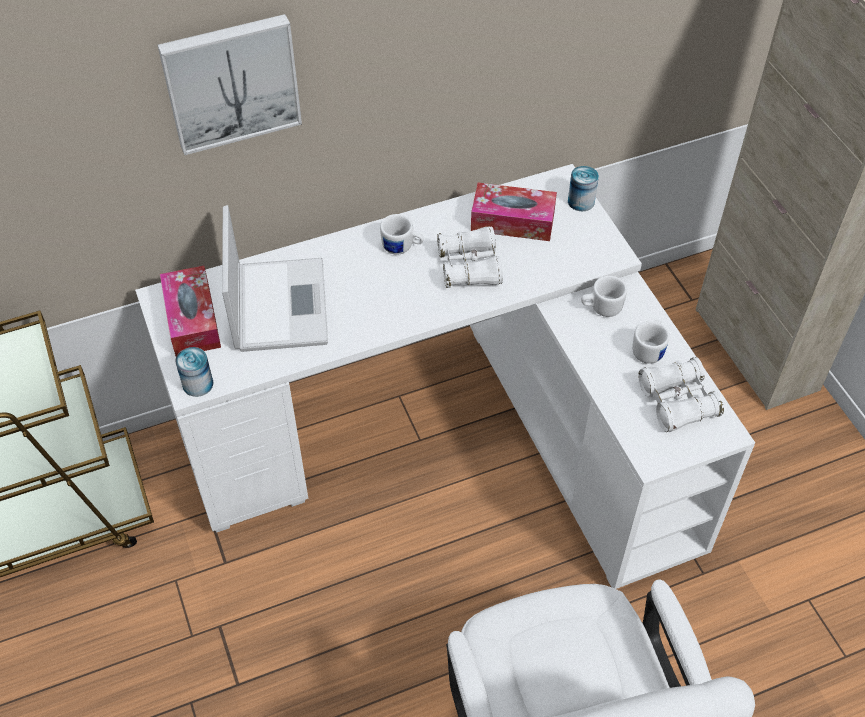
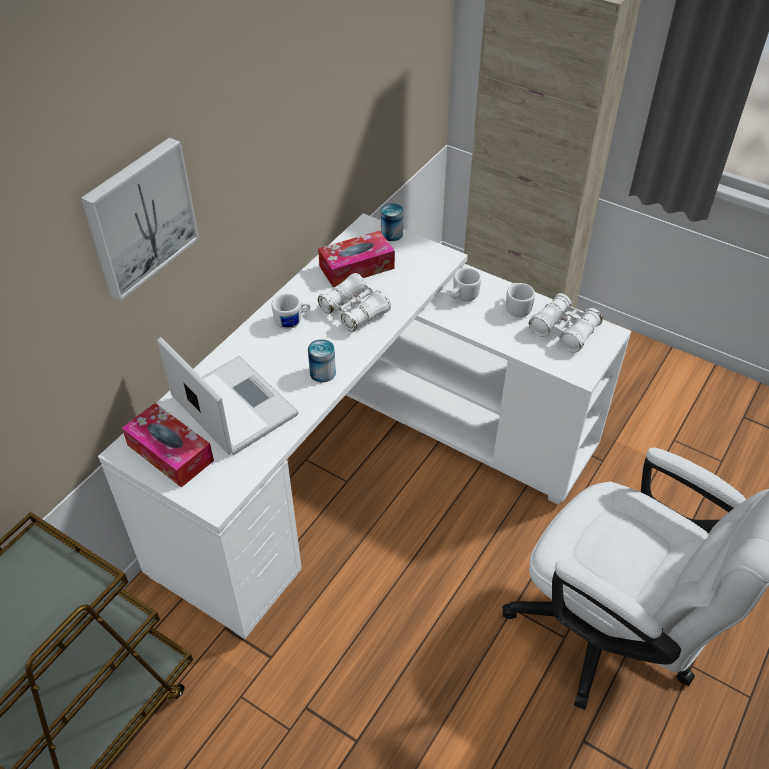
camera: 35 degrees left, 5 degrees down
can [175,347,213,397] -> can moved to [308,339,336,383]

